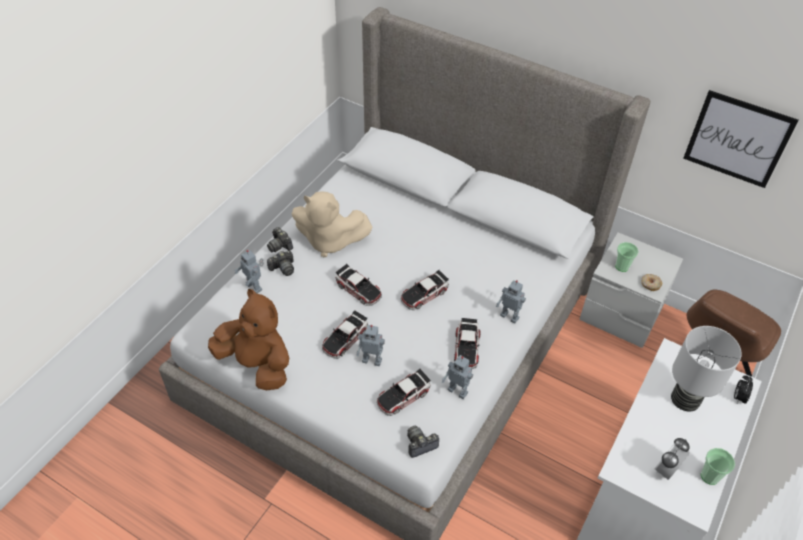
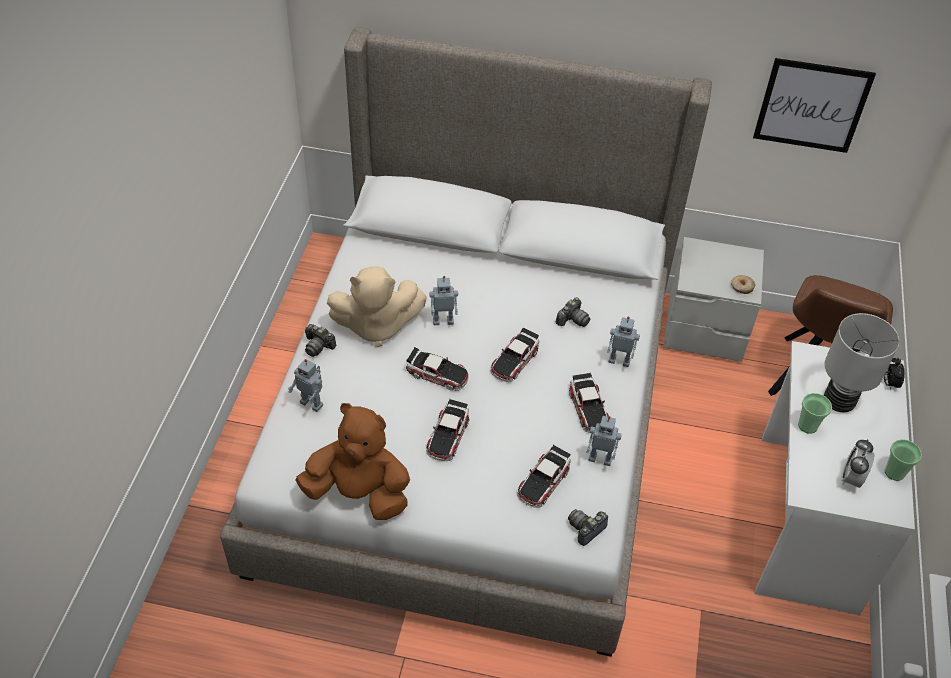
camera: 20 degrees left, 0 degrees up
camera [267,250,294,276] -> camera moved to [556,297,591,327]
toy robot [357,325,385,366] -> toy robot moved to [429,276,458,325]
cup [615,242,639,272] -> cup moved to [798,393,832,434]

